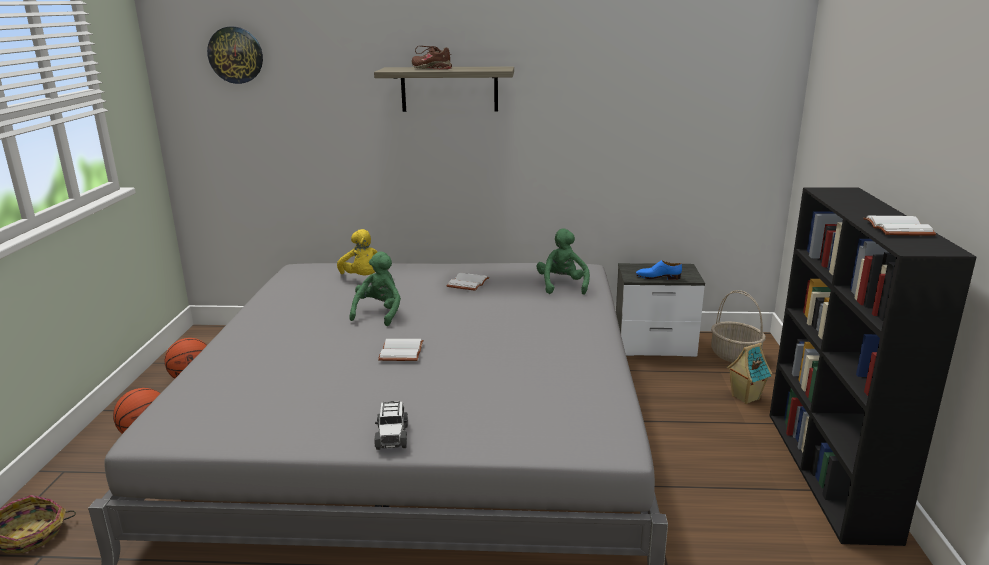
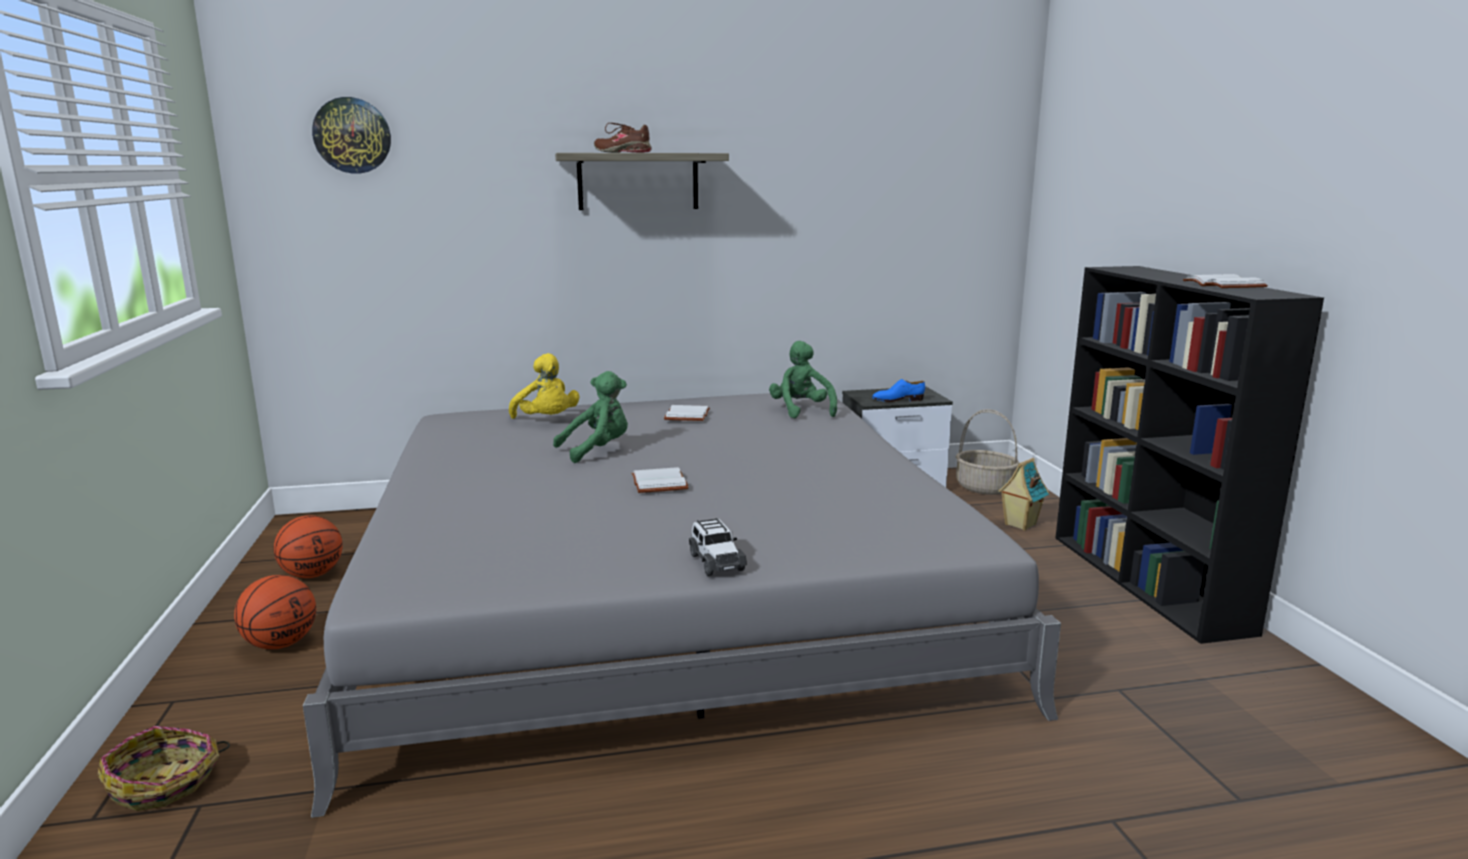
camera: 15 degrees left, 5 degrees down
green plush toy [349,251,401,326] -> green plush toy turned 60 degrees clockwise [553,371,628,463]

